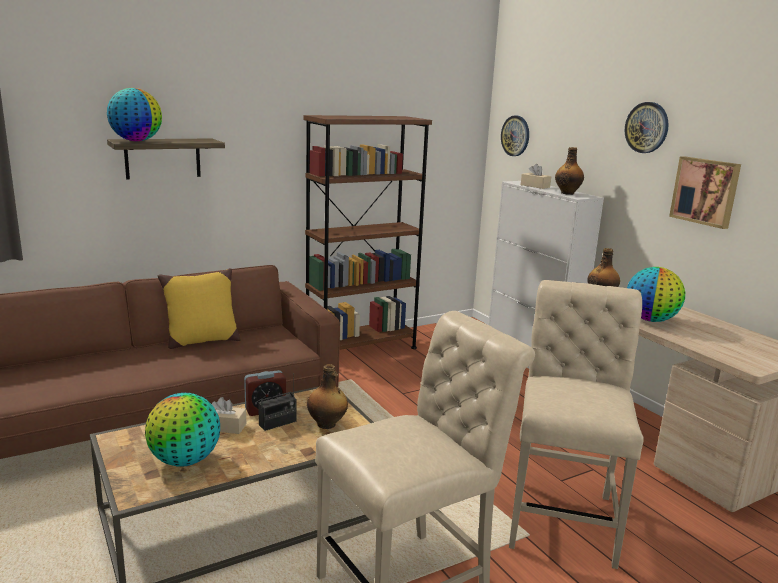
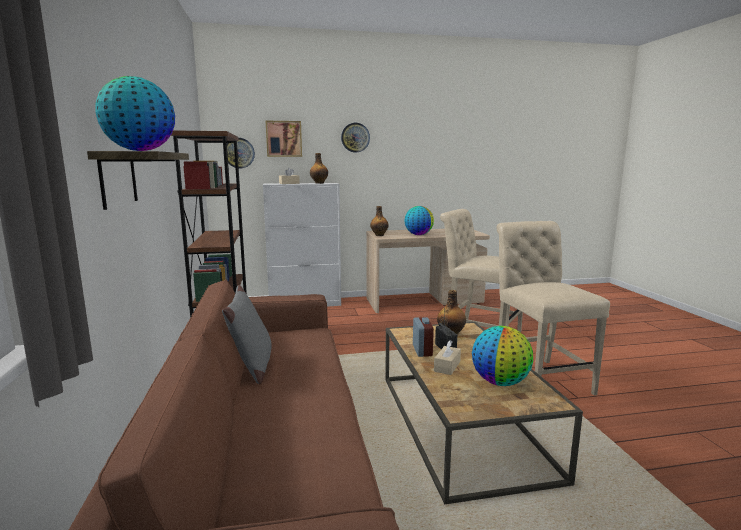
camera: 70 degrees left, 5 degrees down
yellow pillow [158,268,241,349] -> grey pillow [222,285,272,384]
picture [669,156,741,229] -> picture moved to [266,121,302,157]

